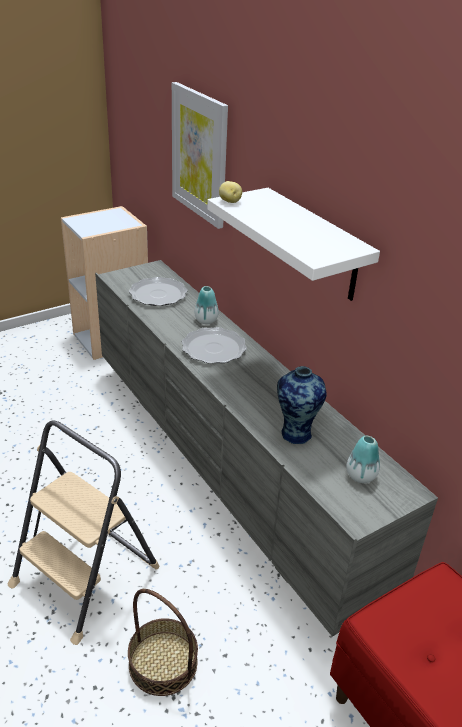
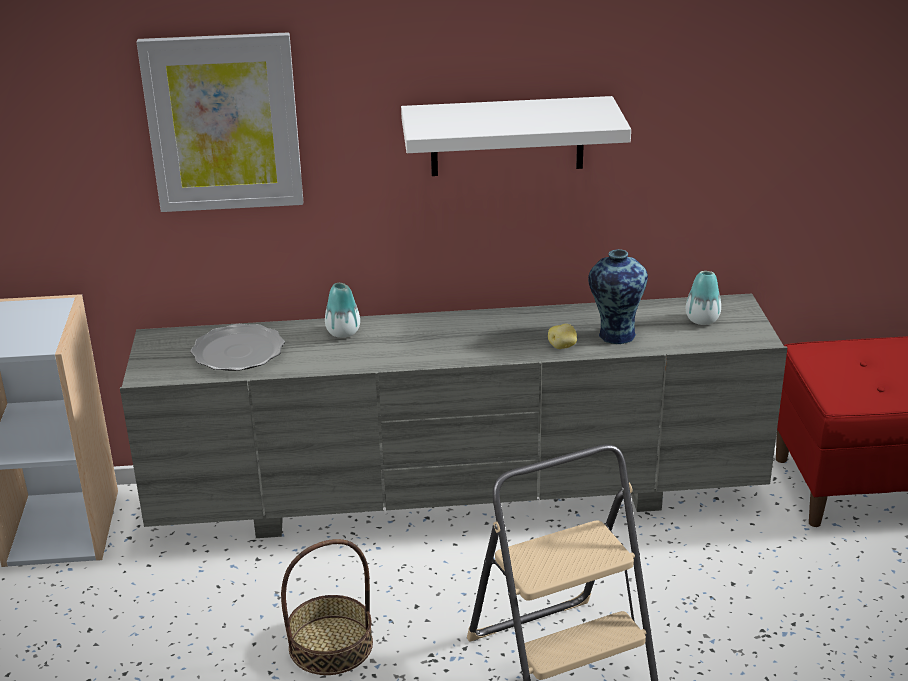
camera: 60 degrees left, 5 degrees down
basket [128,589,198,696] -> basket moved to [281,539,373,675]
plate [182,327,247,364] -> none
potato [219,181,242,203] -> potato moved to [548,324,577,349]

